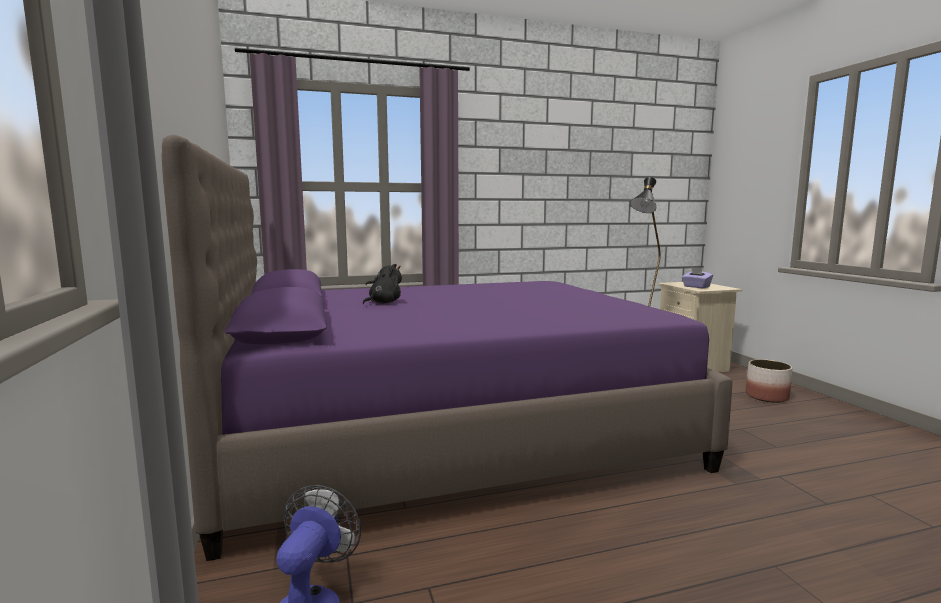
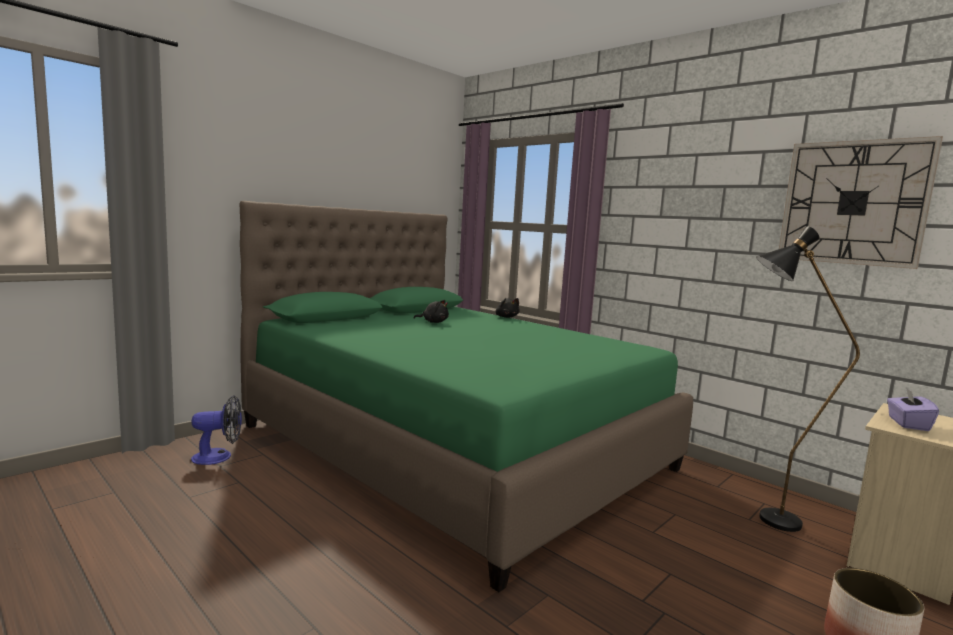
camera: 60 degrees right, 0 degrees up
purple bed [161,135,733,561] -> green bed [239,201,693,592]
none -> wall clock [779,136,943,269]

